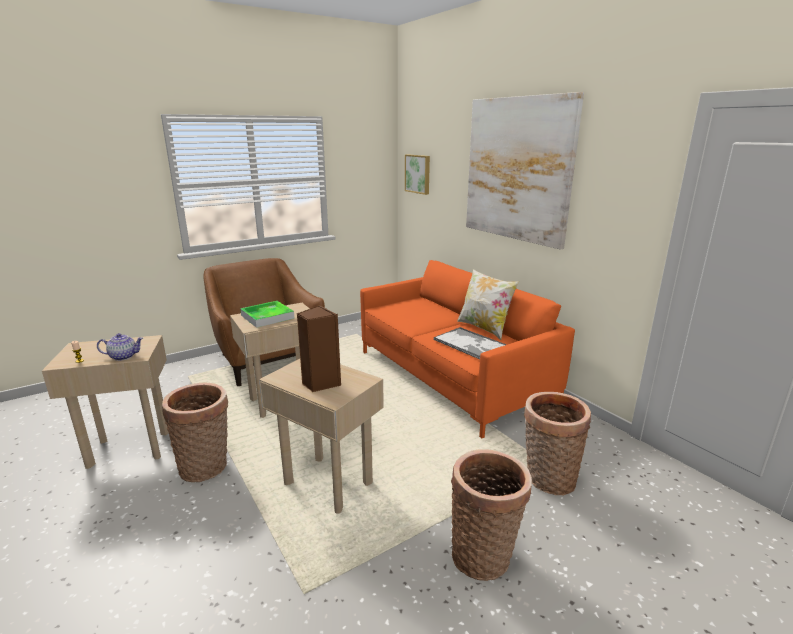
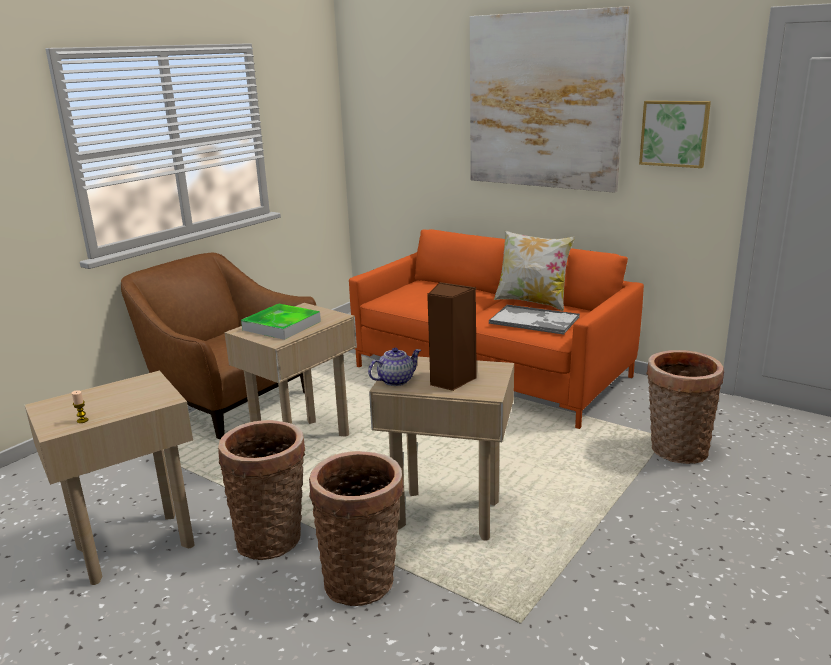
camera: 20 degrees left, 0 degrees up
teapot [97,333,143,361] -> teapot moved to [368,348,421,386]
picture [405,154,430,195] -> picture moved to [639,101,711,168]
basket [451,449,532,581] -> basket moved to [309,451,404,606]

